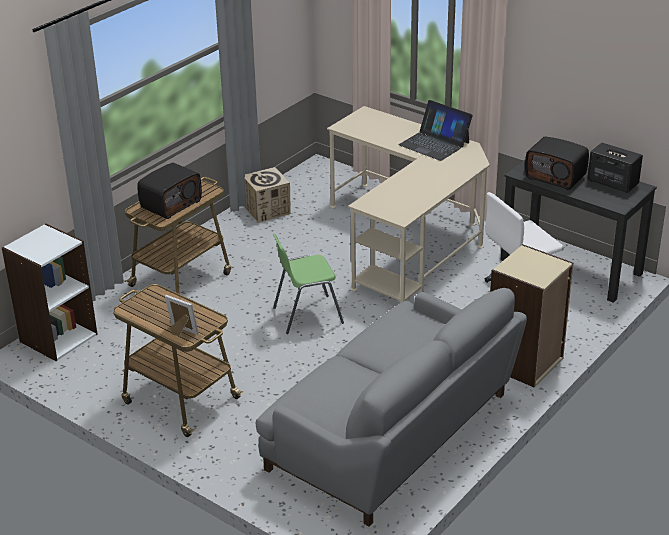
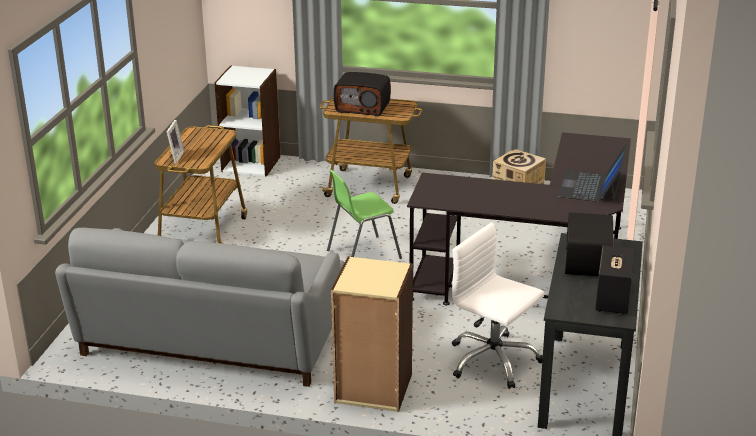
camera: 65 degrees right, 5 degrees down
green chair [273,234,344,334] -> green chair turned 75 degrees counterclockwise [327,170,402,259]
beige desk [327,106,490,303] -> black desk [407,132,631,305]

